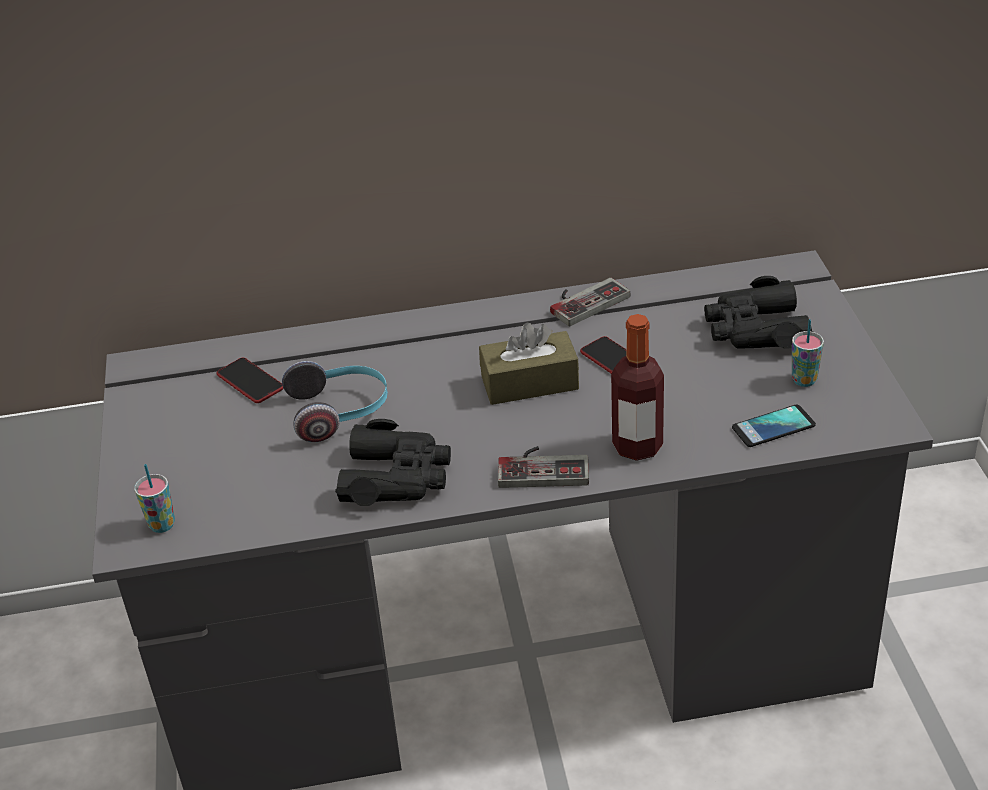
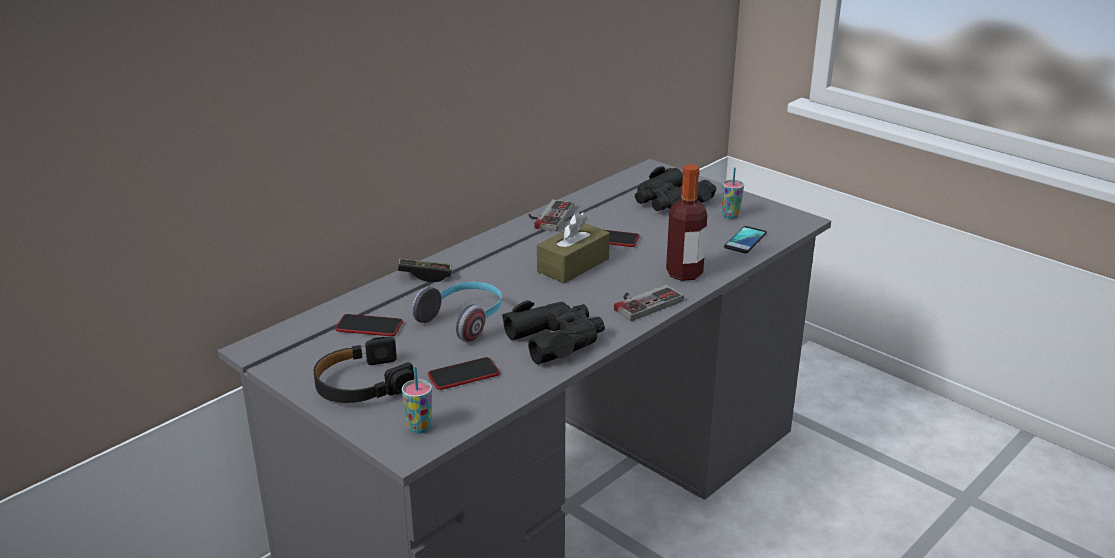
camera: 40 degrees left, 10 degrees down
none -> black headphones [314,337,414,403]
none -> game controller [397,258,452,282]
none -> phone [428,357,500,390]

